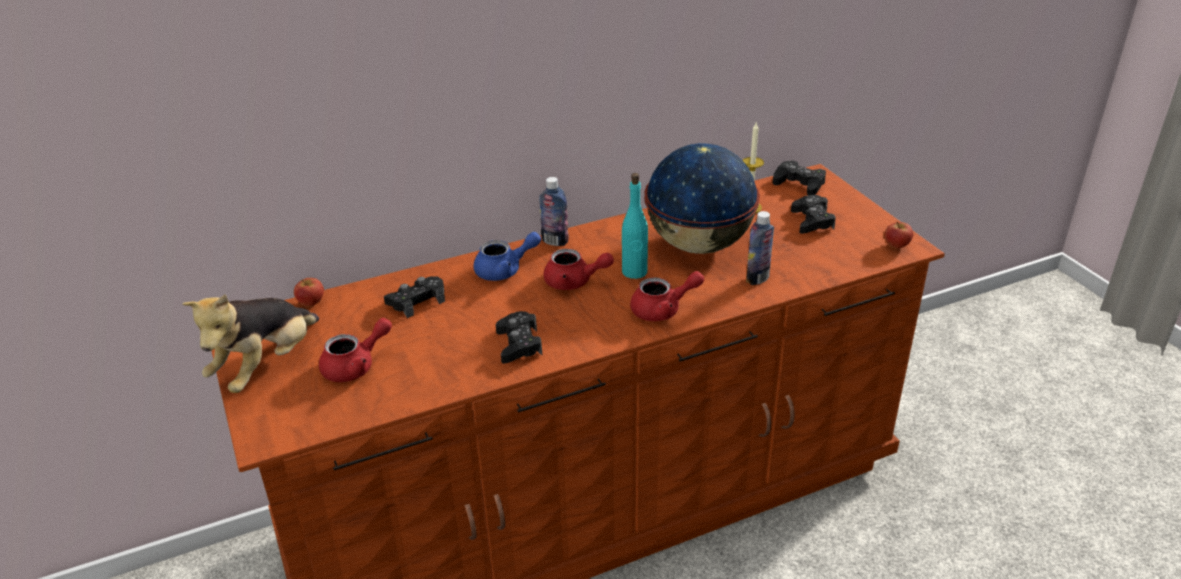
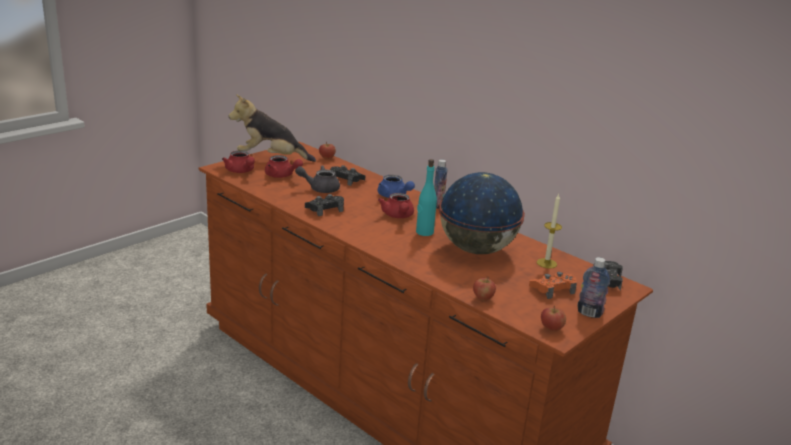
camera: 65 degrees right, 10 degrees down
red teapot [630,271,704,321] -> red teapot moved to [222,151,255,173]
bottle [746,211,774,285] -> bottle moved to [578,257,610,318]
black game controller [791,195,836,234] -> orange game controller [529,272,577,299]
none -> grey teapot [295,165,340,193]
none -> apple [473,277,496,301]

